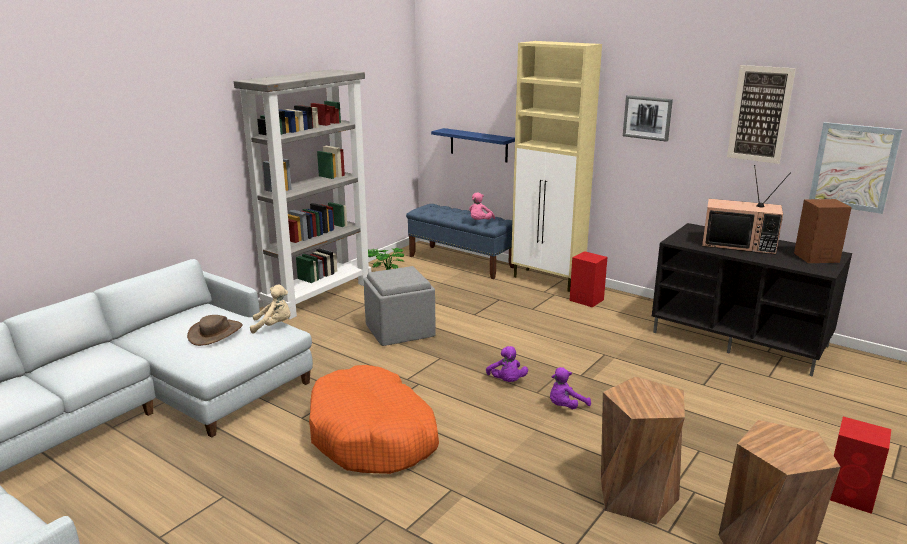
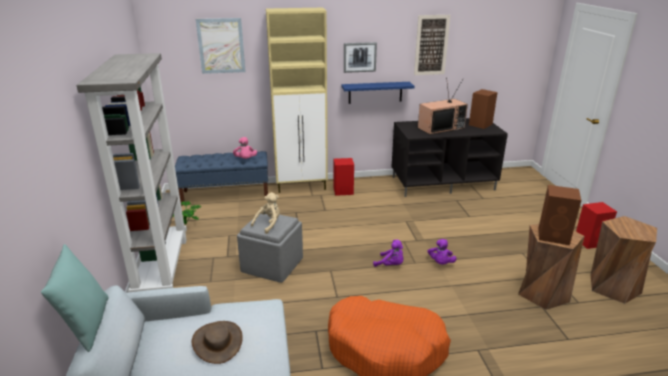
camera: 45 degrees left, 5 degrees up
beige plush toy [250,284,291,334] -> beige plush toy moved to [251,192,280,234]
blue shelf [431,128,515,162] -> blue shelf moved to [341,82,415,104]
picture [809,122,902,214] -> picture moved to [196,18,246,74]
none -> turquoise pillow [41,244,109,352]
none -> brown speaker [539,185,581,245]

